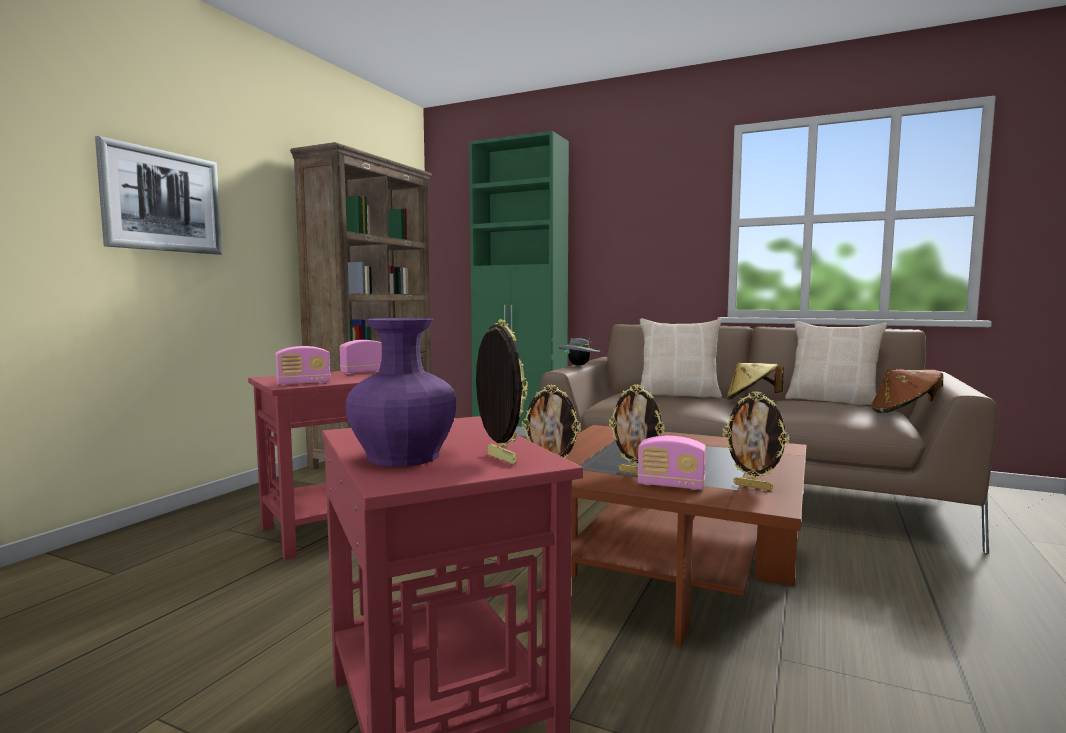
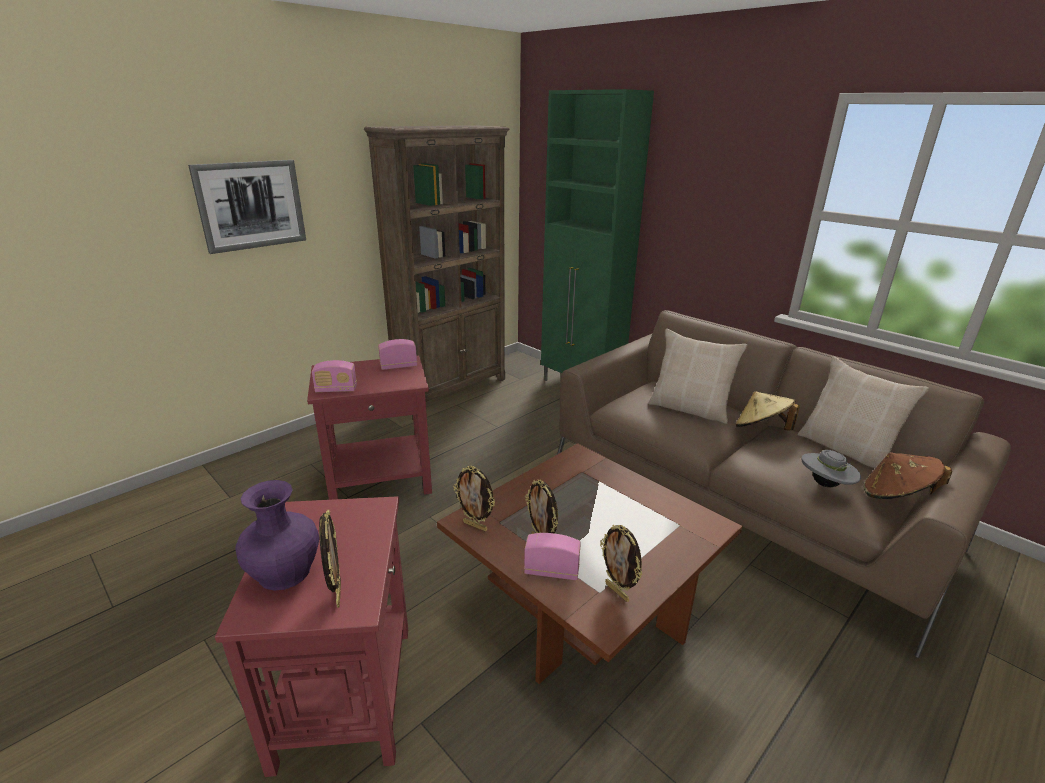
camera: 20 degrees right, 20 degrees up
grey hat [558,338,600,366] -> grey hat moved to [801,450,861,487]
radio [637,436,706,490] -> radio turned 150 degrees clockwise [524,533,581,580]

